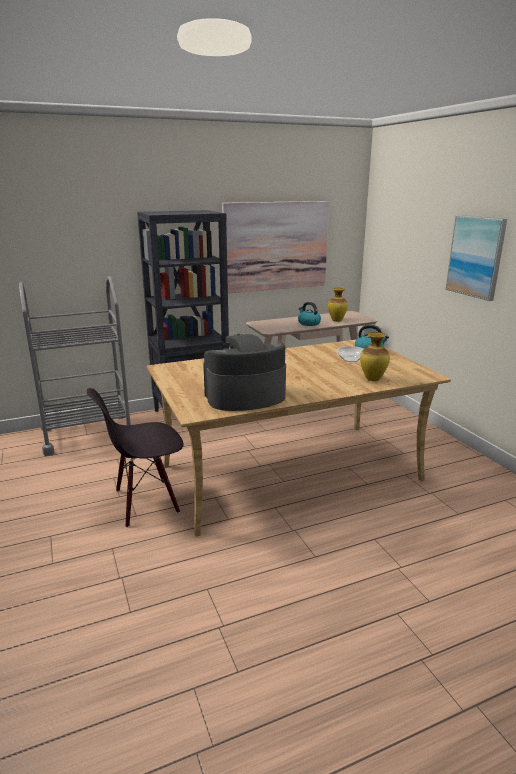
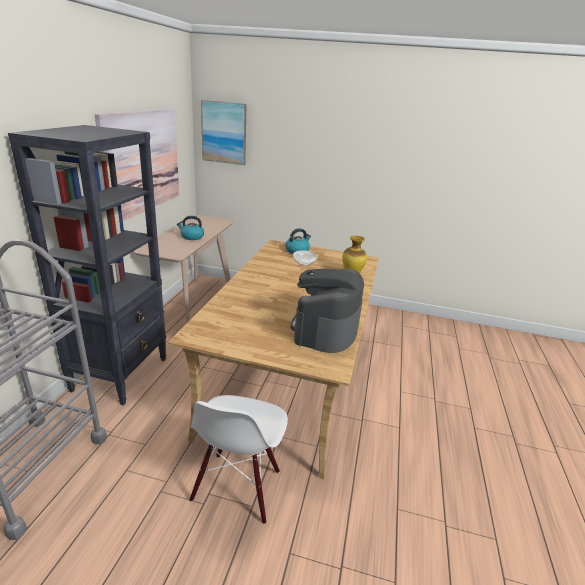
camera: 55 degrees left, 5 degrees up
black chair [87,388,184,528] -> white chair [189,395,288,524]
vase [328,288,348,322] -> none
picture [446,215,507,301] -> picture moved to [201,100,247,165]

